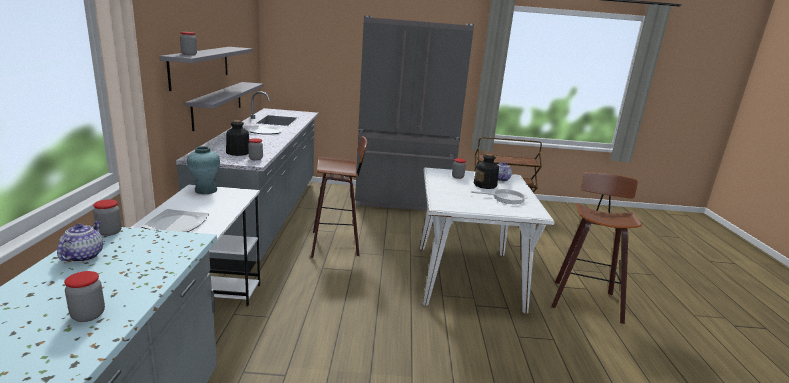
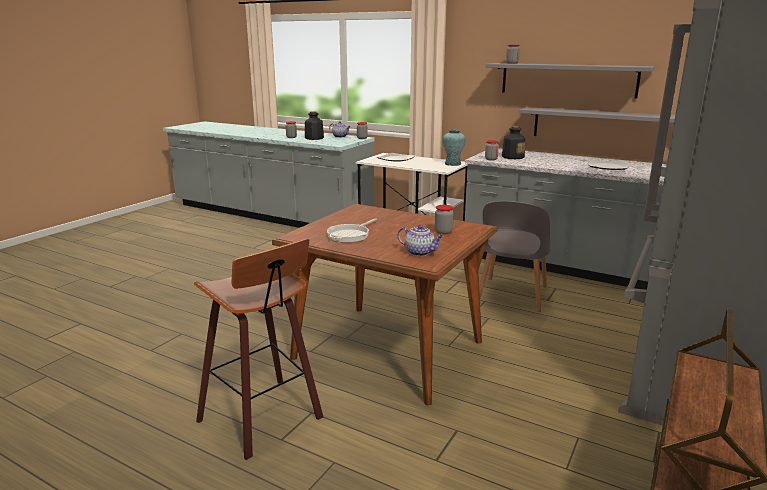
camera: 120 degrees right, 0 degrees up
stool [311,136,367,258] -> grey chair [479,201,551,312]
white dining table [420,168,555,314] -> brown dining table [272,204,498,406]
bottle [474,154,499,189] -> bottle moved to [305,111,324,140]

